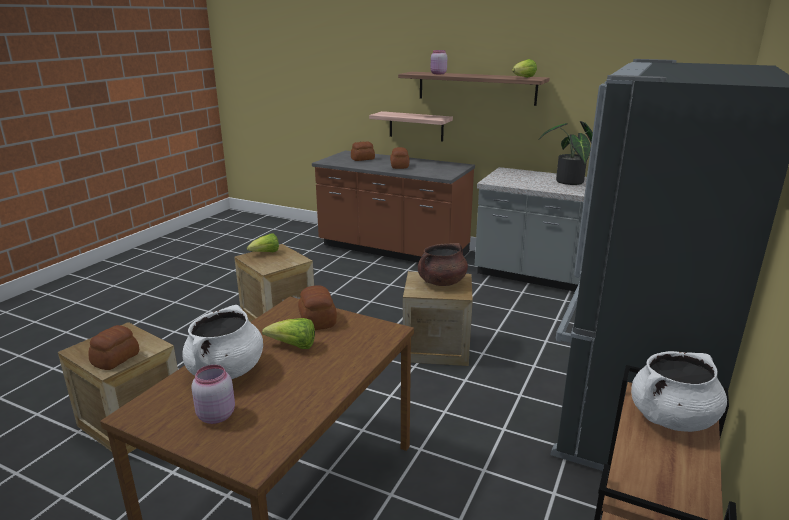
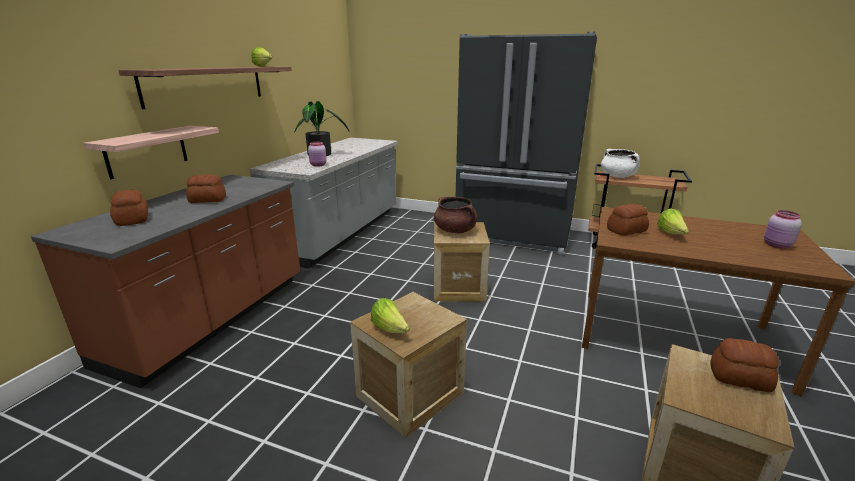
camera: 95 degrees left, 0 degrees up
white cooking pot [182,305,263,379] -> none
pink jar [431,50,447,74] -> pink jar moved to [308,142,327,167]

